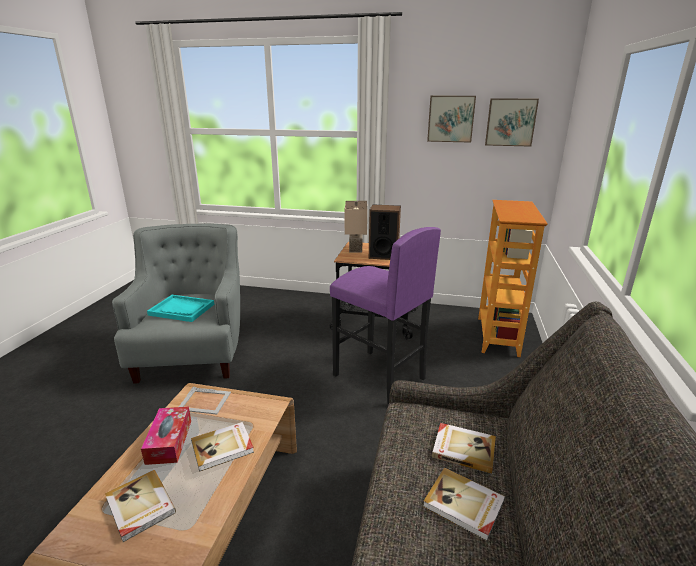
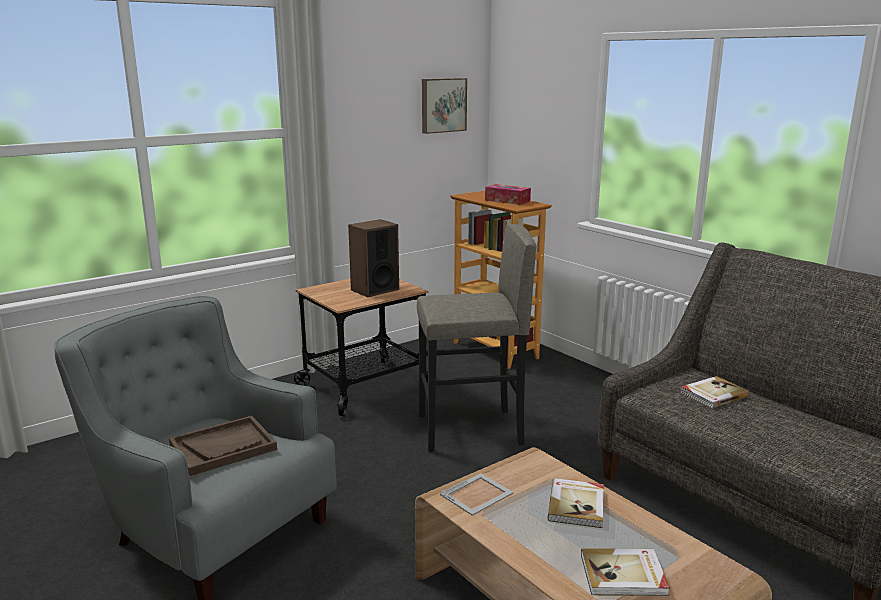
camera: 50 degrees left, 5 degrees down
tissue box [141,407,191,465] -> tissue box moved to [485,184,531,205]
turquoise tray [147,295,214,322] -> brown tray [169,416,277,476]
purple stool [330,227,441,405] -> grey stool [417,224,536,452]
beige table lamp [345,201,367,253] -> none
book [423,468,505,541] -> none
picture [427,96,476,143] -> none

